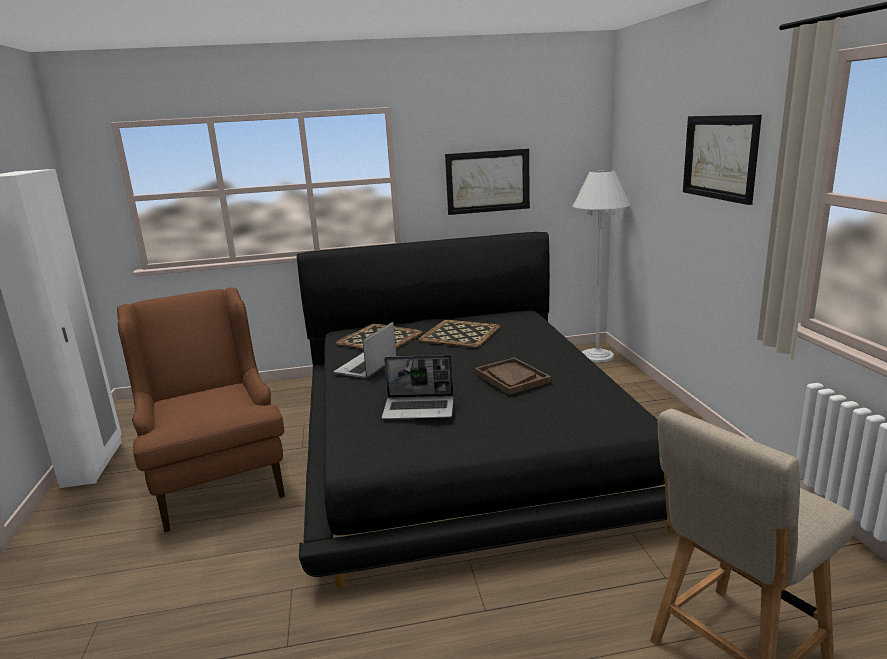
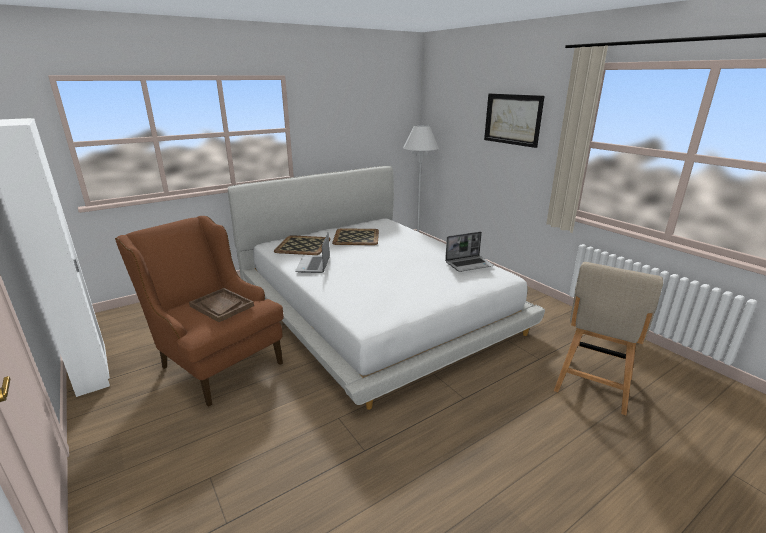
camera: 25 degrees left, 5 degrees up
black bed [297,232,675,589] -> white bed [227,166,545,410]
laptop [382,355,454,419] -> laptop moved to [445,232,494,272]
picture [445,149,530,215] -> none
brown tray [474,357,551,395] -> brown tray moved to [189,288,254,322]

